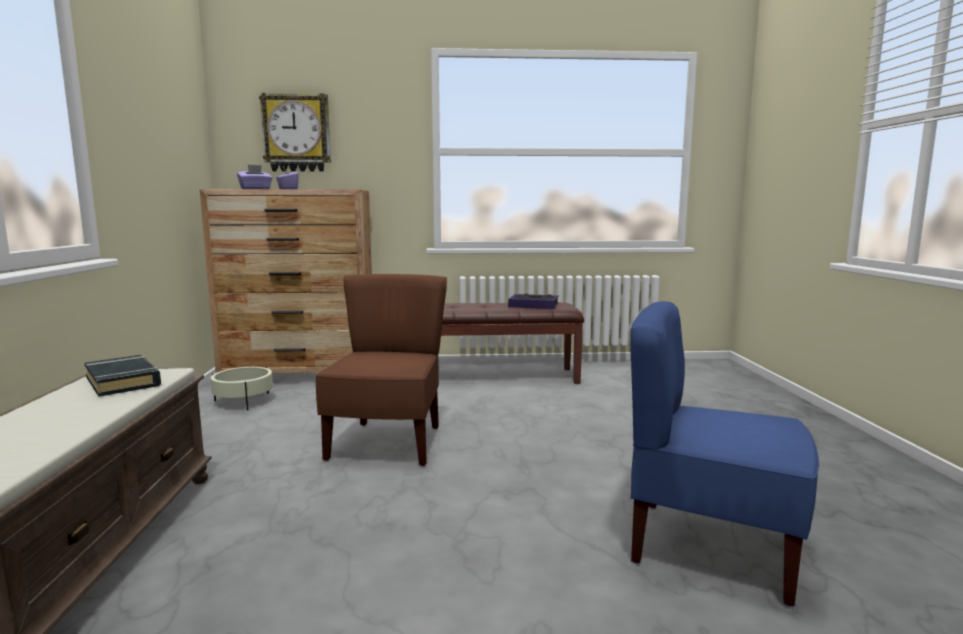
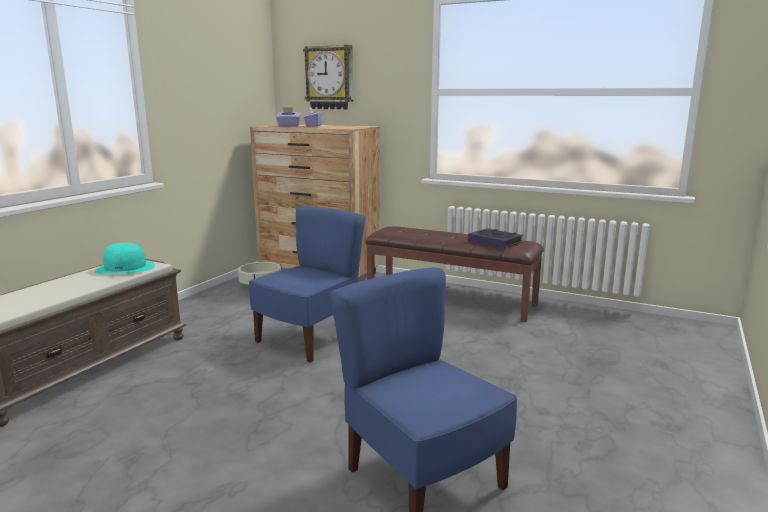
camera: 30 degrees right, 5 degrees up
black book [84,355,161,397] -> turquoise hat [95,243,155,274]
brown chair [316,274,447,466] -> blue chair [249,206,365,363]

